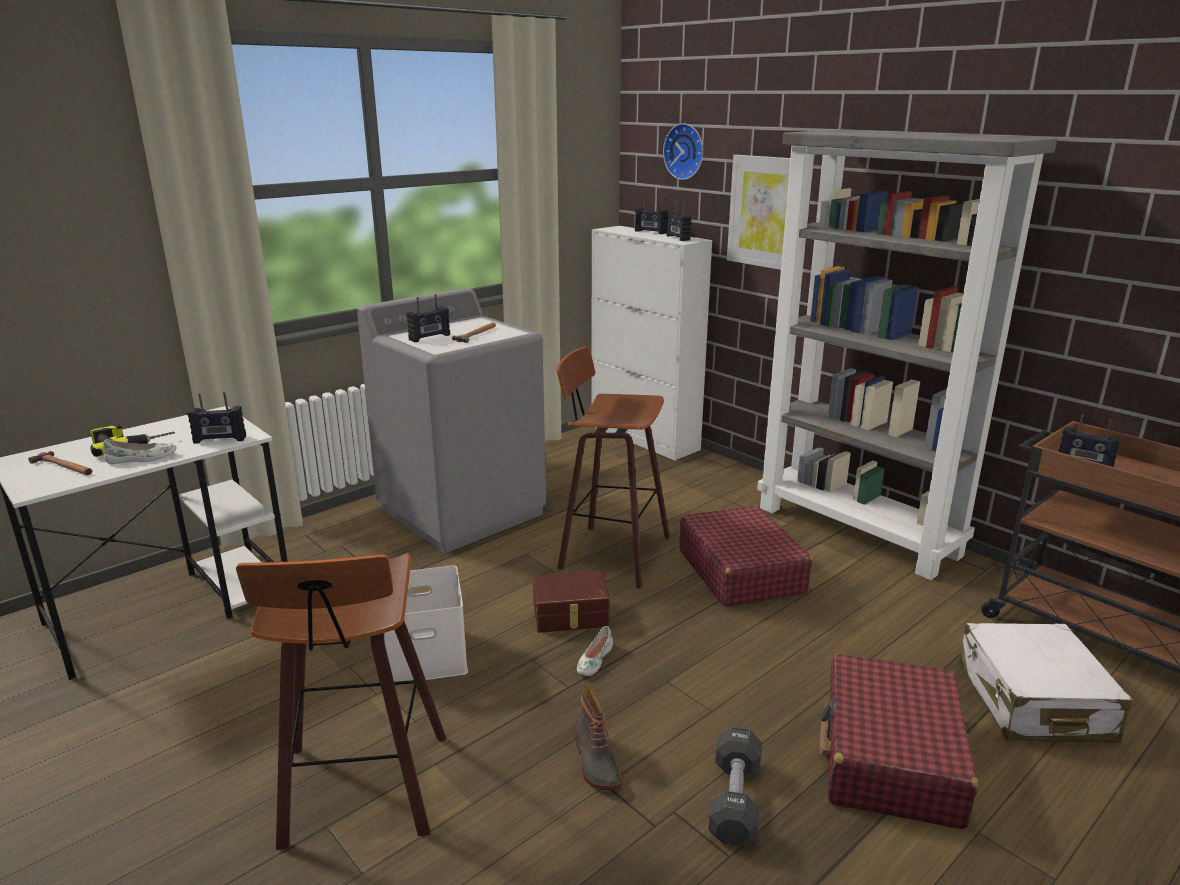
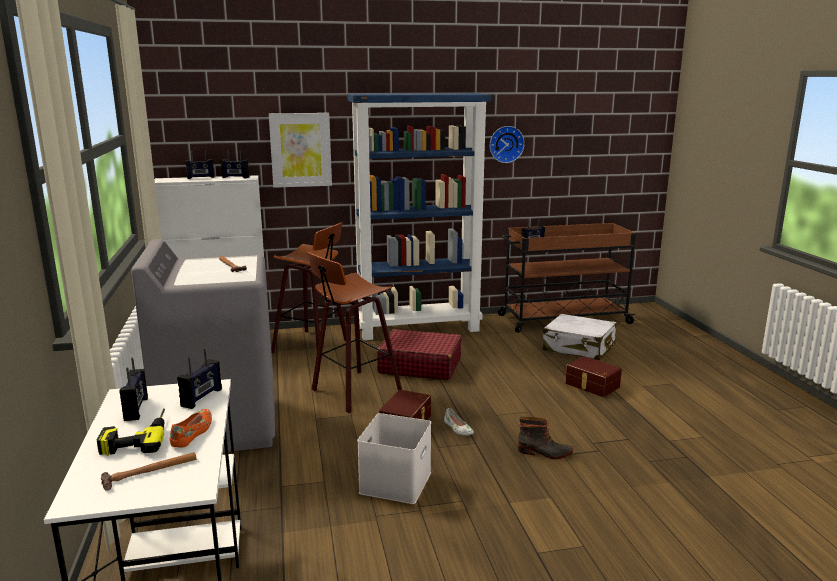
camera: 60 degrees left, 5 degrees down
white shoe [103,439,177,464] -> orange shoe [170,409,212,447]
stool [236,553,446,850] -> stool moved to [271,222,346,359]
radio [407,294,450,342] -> radio moved to [120,358,148,421]
wall clock [663,123,703,180] -> wall clock moved to [490,126,525,163]
black dumbbell [708,727,762,846] -> none
grey bookcase [757,130,1057,580] -> blue bookcase [347,93,491,340]
red suitcase [819,654,978,829] -> brown storage box [565,356,622,397]

